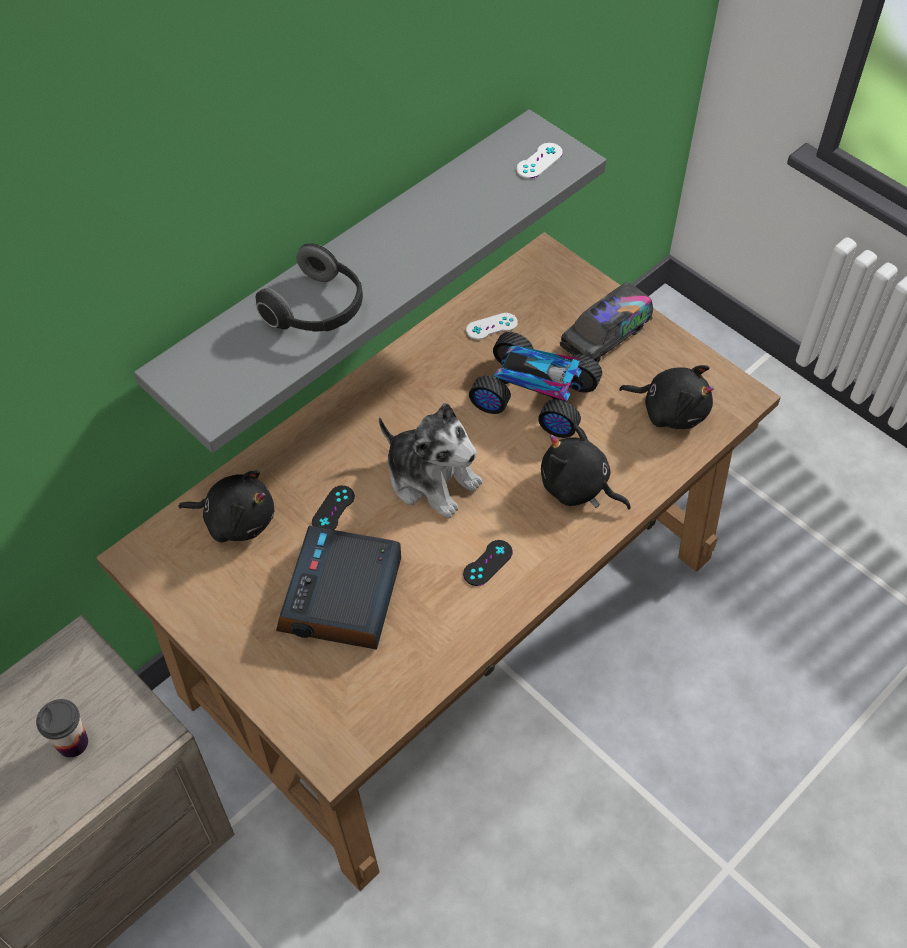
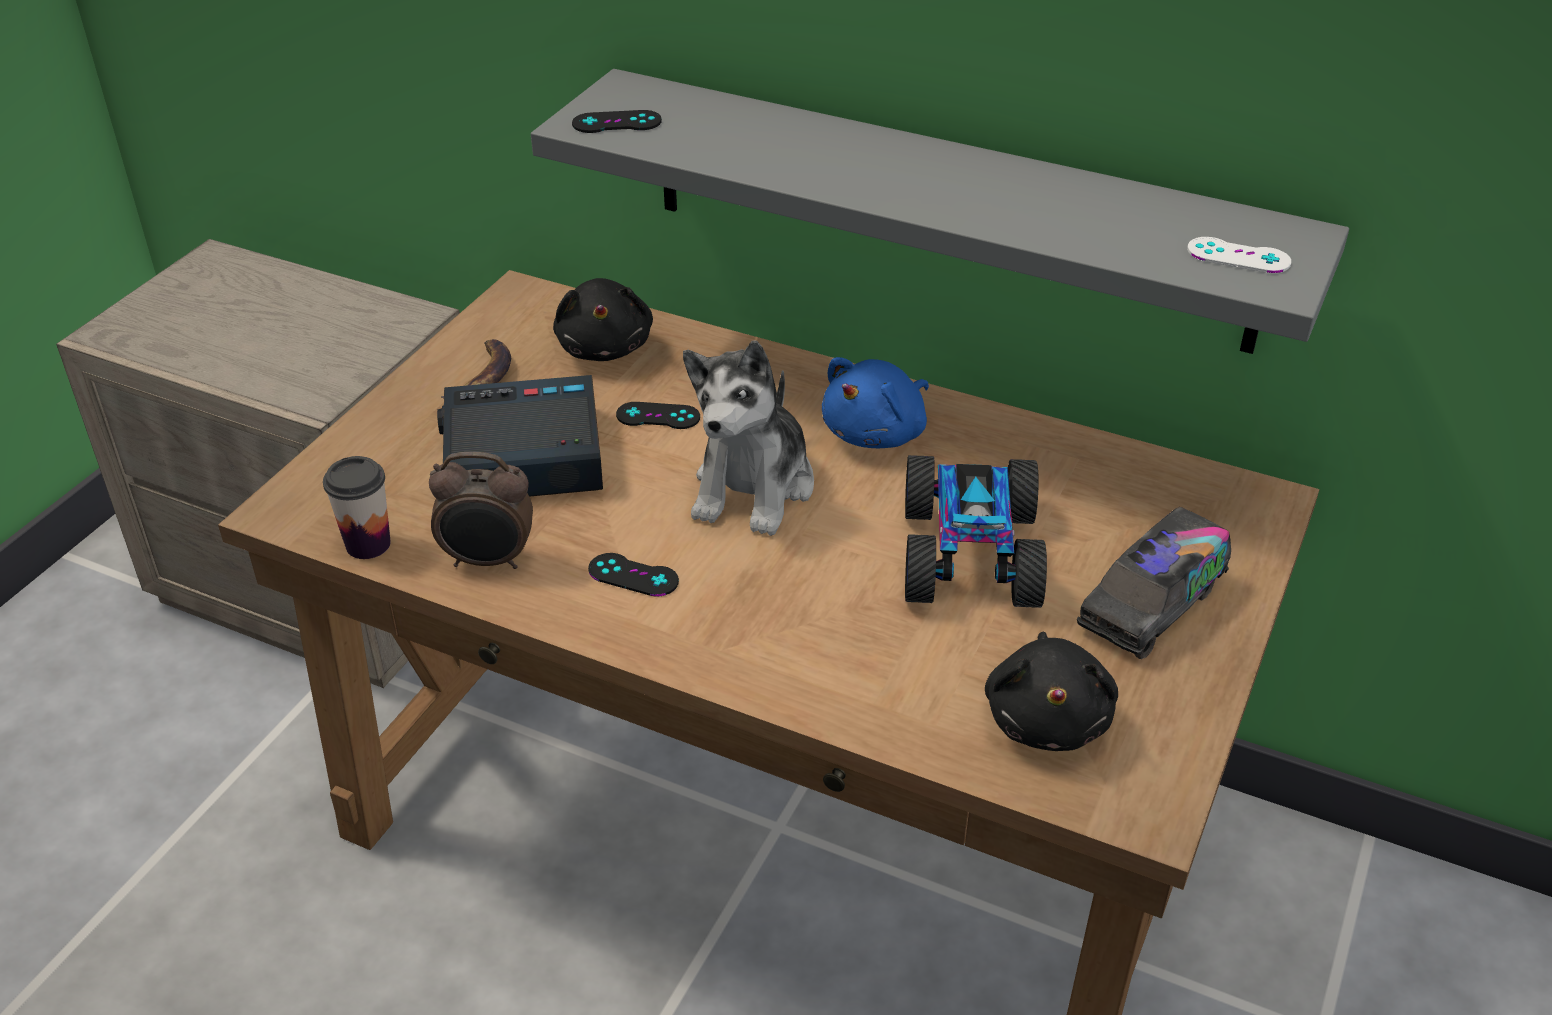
camera: 70 degrees right, 15 degrees down
cup [36,699,88,758] -> cup moved to [323,456,391,559]
headphones [256,243,363,332] -> none
white game controller [466,313,518,340] -> none
black plush toy [541,425,631,509] -> none
toy truck [560,282,653,363] -> toy truck turned 75 degrees counterclockwise [1077,507,1231,659]
none -> alarm clock [429,452,533,569]
none -> banana [441,339,511,398]
none -> black game controller [572,110,662,133]
none -> blue plush toy [822,357,929,448]

